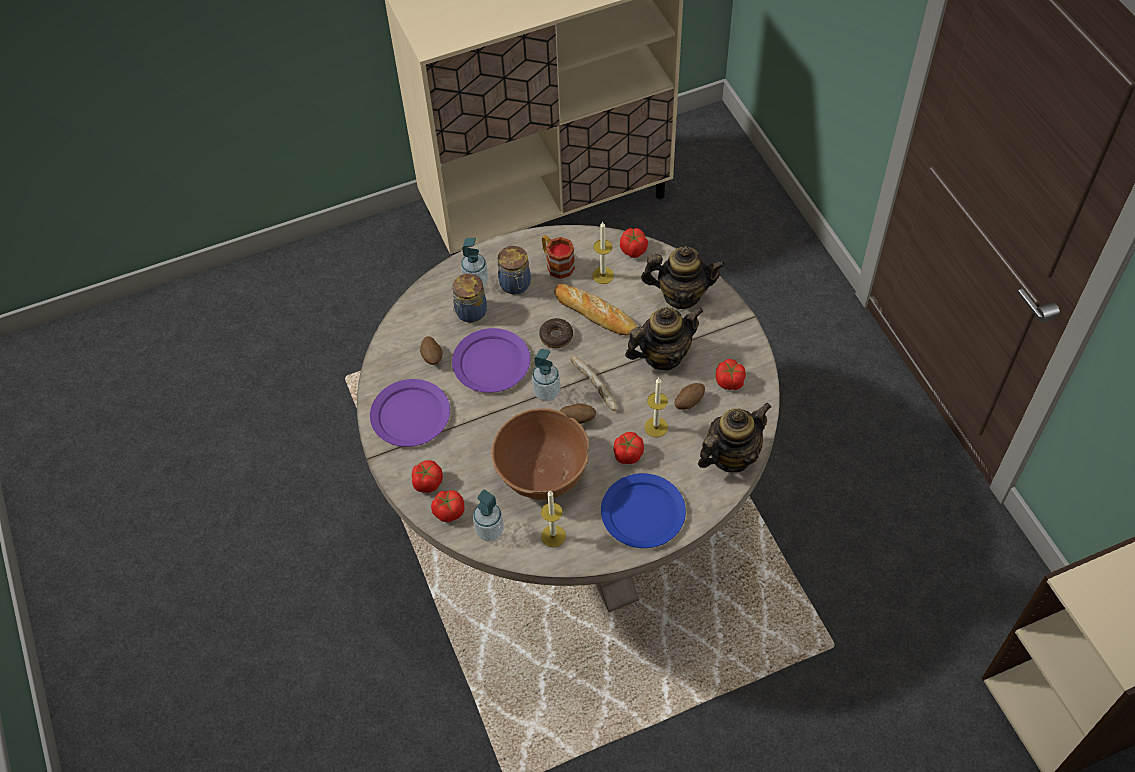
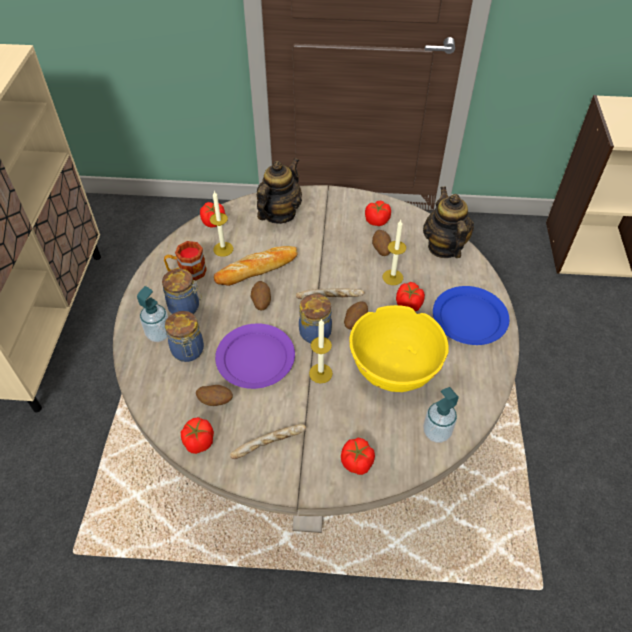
camera: 65 degrees left, 5 degrees down
purple plate [370,379,450,447] -> bread [230,424,306,459]
tomato [431,490,464,522] -> tomato moved to [181,417,214,454]
brown bowl [491,408,589,500] -> yellow bowl [349,305,449,392]
soap dispenser [532,349,560,401] -> jar [299,294,332,343]
donut [539,318,573,348] -> potato [251,281,271,310]
candle [541,491,566,547] -> candle moved to [309,318,333,383]
teapot [625,307,703,370] -> none

